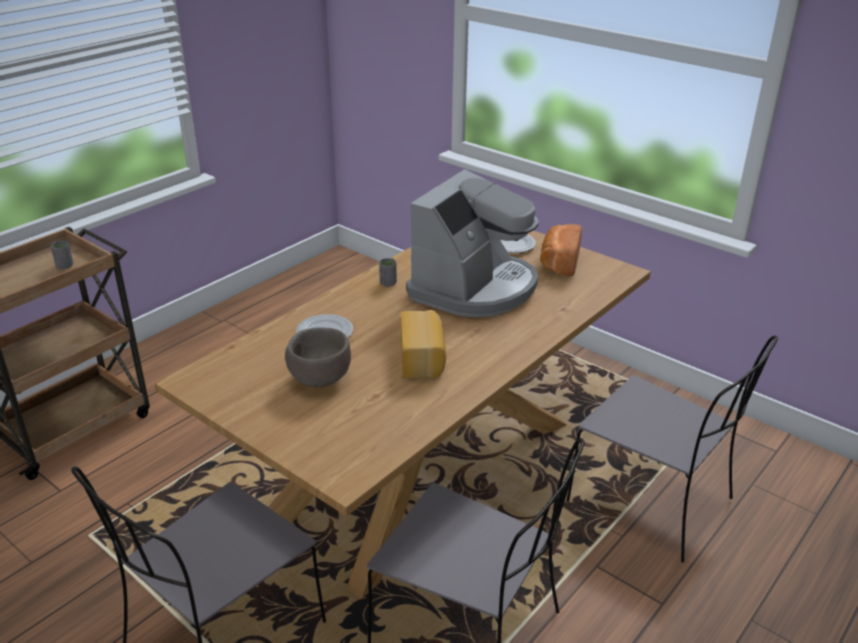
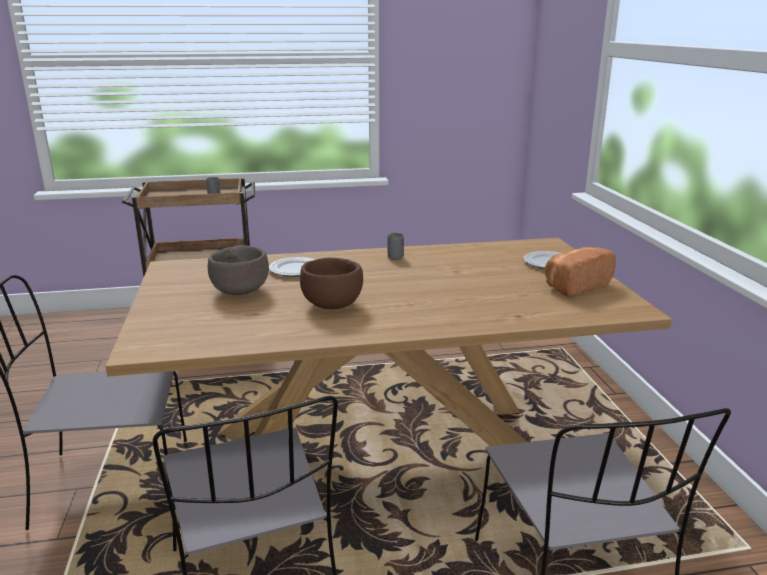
camera: 40 degrees right, 10 degrees down
bread [401,310,447,378] -> brown bowl [300,258,363,309]
coffee machine [406,169,539,317] -> none

